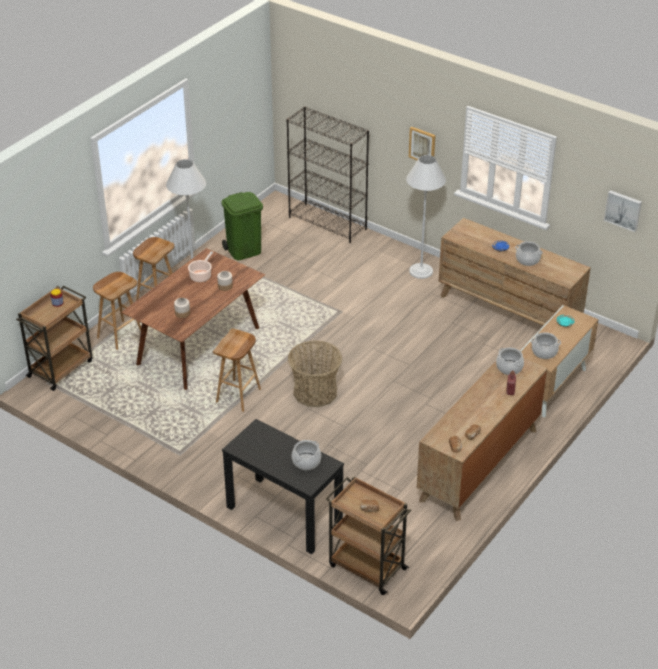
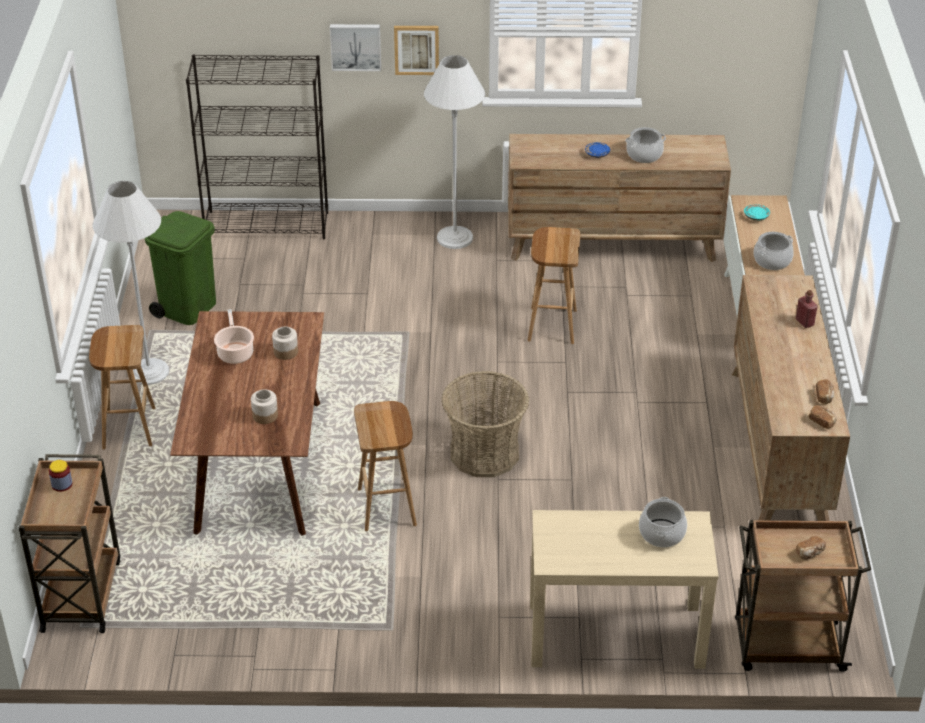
camera: 35 degrees left, 0 degrees up
brown stool [93,272,141,350] -> brown stool moved to [528,227,580,344]
black console table [222,419,344,554] -> beige console table [530,510,719,669]
cooking pot [496,348,524,375] -> none
picture [604,190,642,232] -> picture moved to [330,24,381,71]

